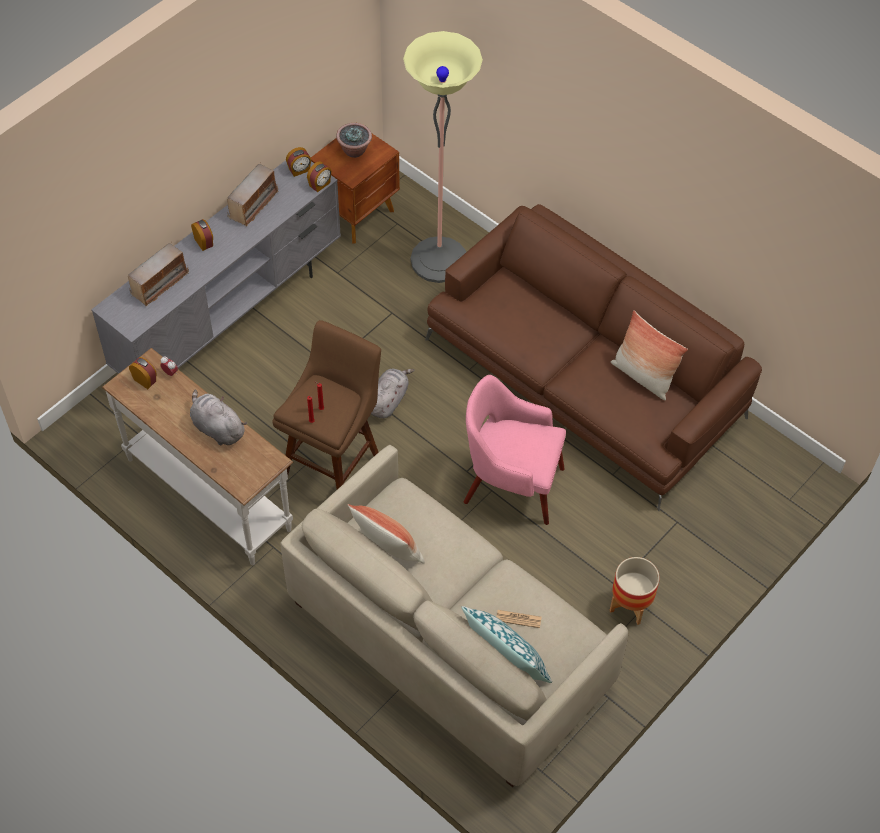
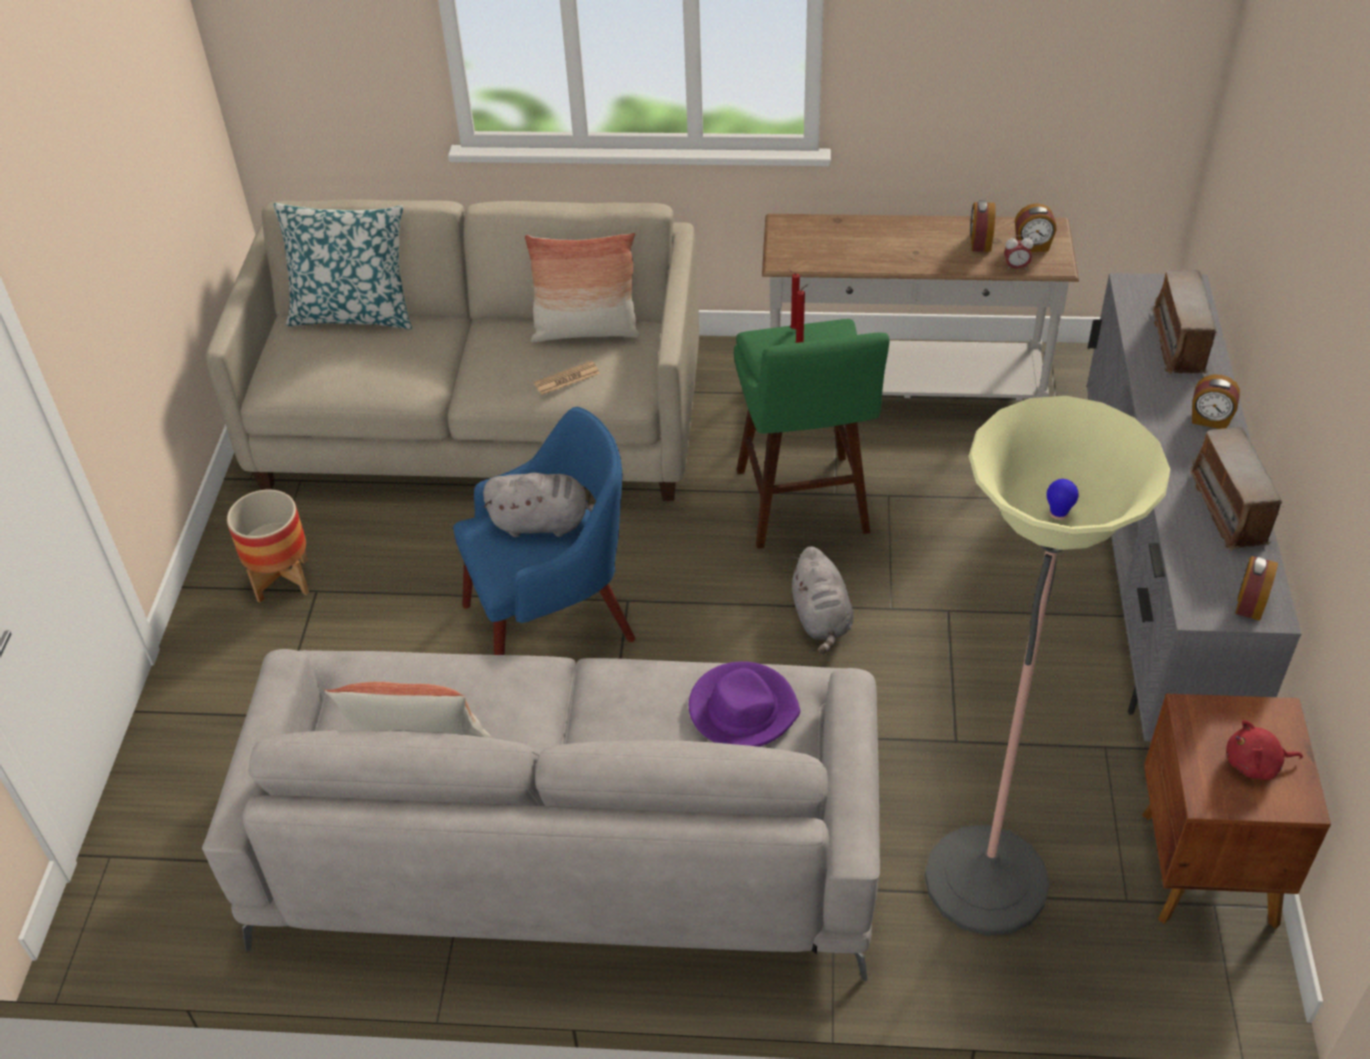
camera: 145 degrees right, 10 degrees down
grey plush toy [190,390,247,445] -> grey plush toy moved to [483,472,594,537]
brown stool [272,320,381,489] -> green stool [734,319,890,549]
alarm clock [307,161,332,192] -> alarm clock moved to [970,200,995,252]
potted plant [336,123,372,158] -> red plush toy [1226,720,1303,780]
brown sofa [425,204,762,511] -> grey sofa [202,649,880,982]
pink armchair [464,375,566,525] -> blue armchair [453,407,635,655]
newspaper [497,610,542,628] -> newspaper moved to [534,361,600,395]
none -> purple hat [689,661,800,747]

